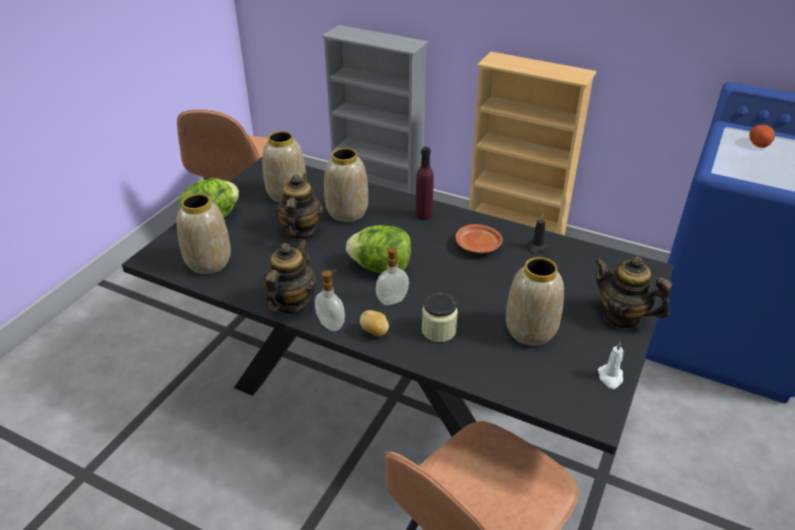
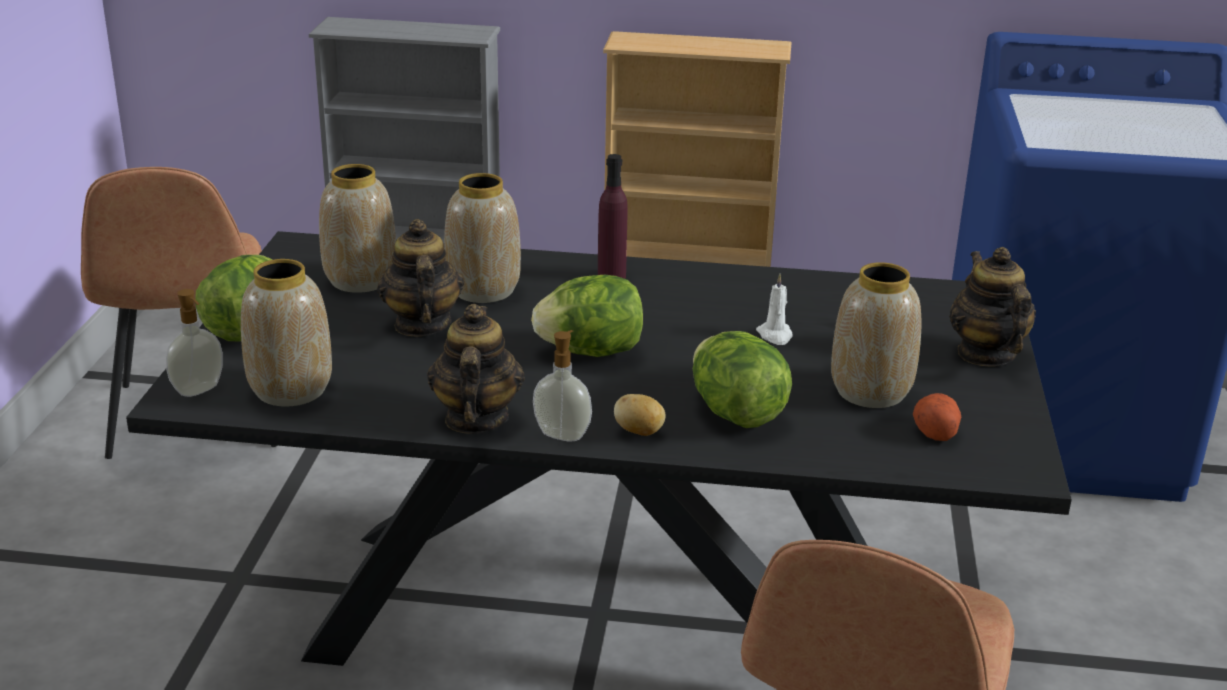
camera: 20 degrees left, 10 degrees down
soap dispenser [376,247,409,305] -> soap dispenser moved to [166,289,223,397]
jar [422,294,458,342] -> lettuce [693,331,792,428]
brown plate [455,224,503,254] -> none
black candle [527,214,549,254] -> none
teapot [594,256,672,330] -> teapot turned 60 degrees clockwise [949,247,1036,366]
white candle [598,342,623,389] -> white candle moved to [756,274,792,345]
potato [749,125,775,148] -> potato moved to [913,393,961,441]

